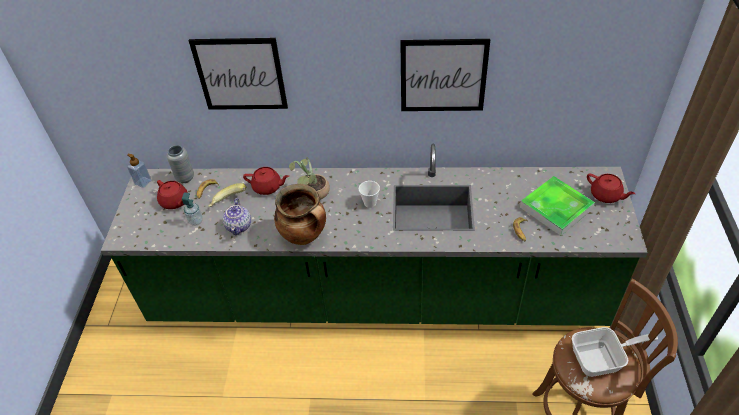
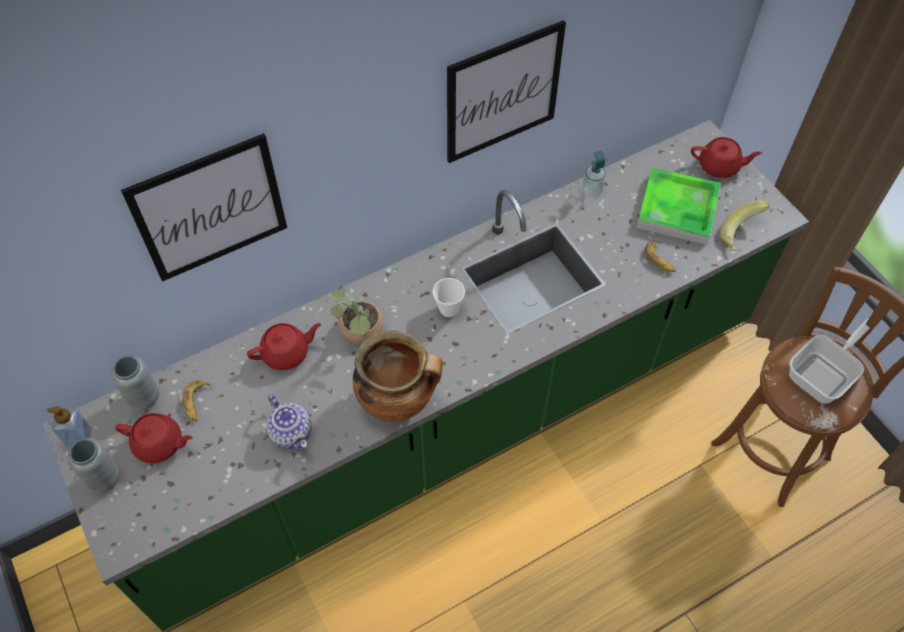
camera: 35 degrees left, 10 degrees up
soap dispenser [182,192,203,226] -> soap dispenser moved to [582,151,606,197]
banana [208,183,246,207] -> banana moved to [720,200,769,251]
none -> grey vase [67,438,120,493]

